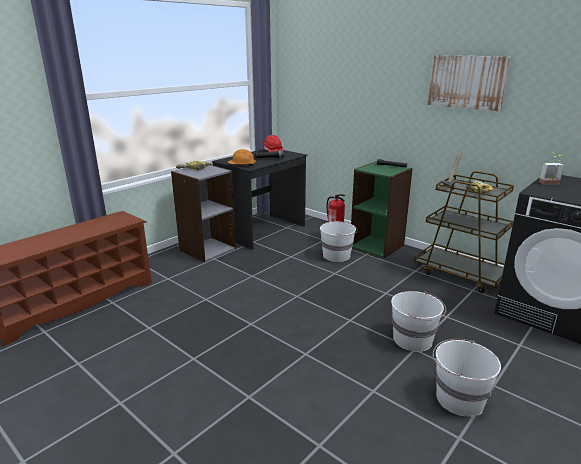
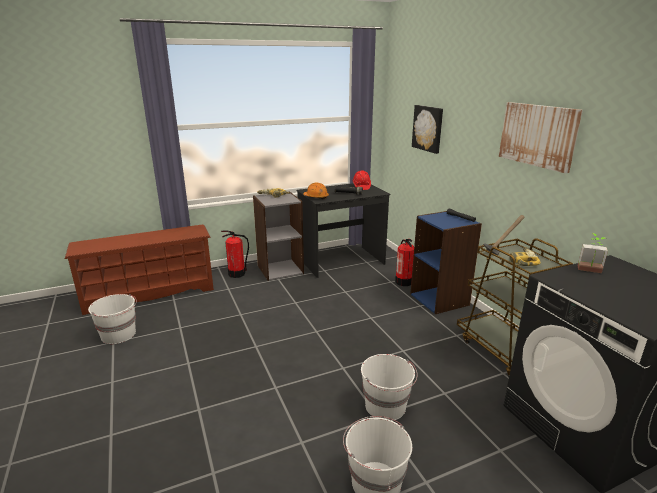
camera: 25 degrees right, 0 degrees up
white bucket [320,220,358,262] -> white bucket moved to [88,294,137,344]
green bookcase [351,161,413,259] -> blue bookcase [410,211,482,314]
none -> fire extinguisher [221,230,249,278]
none -> picture [412,105,443,154]

